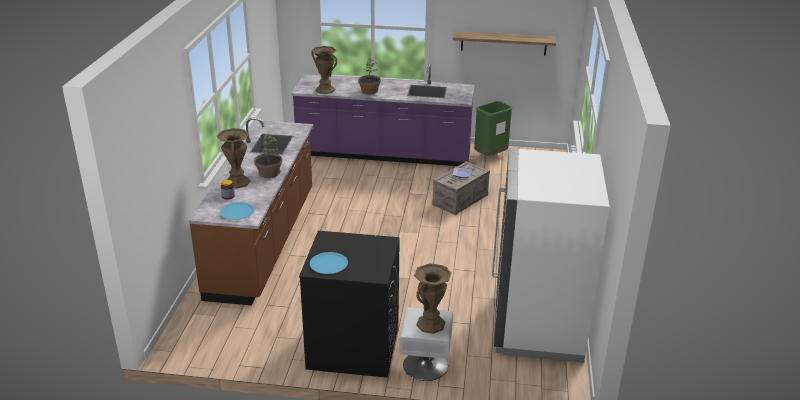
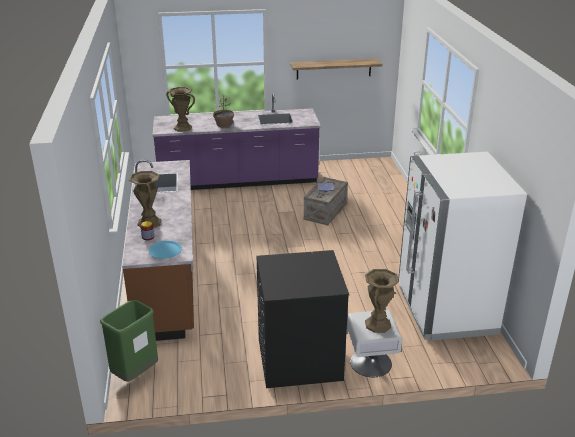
camera: 15 degrees left, 0 degrees up
potted plant [254,134,282,178] -> none
blue plate [310,252,348,274] -> none
green trash can [474,101,513,156] -> green trash can moved to [100,300,158,382]

